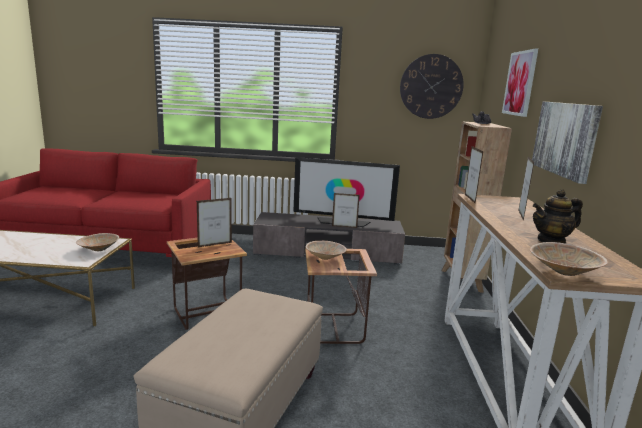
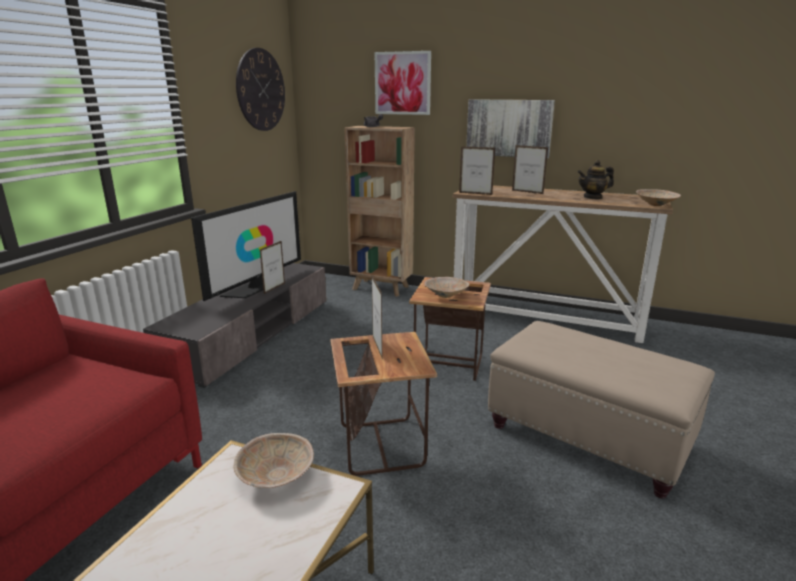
camera: 70 degrees left, 5 degrees up
teapot [533,189,583,244] -> teapot turned 75 degrees clockwise [577,160,614,199]

